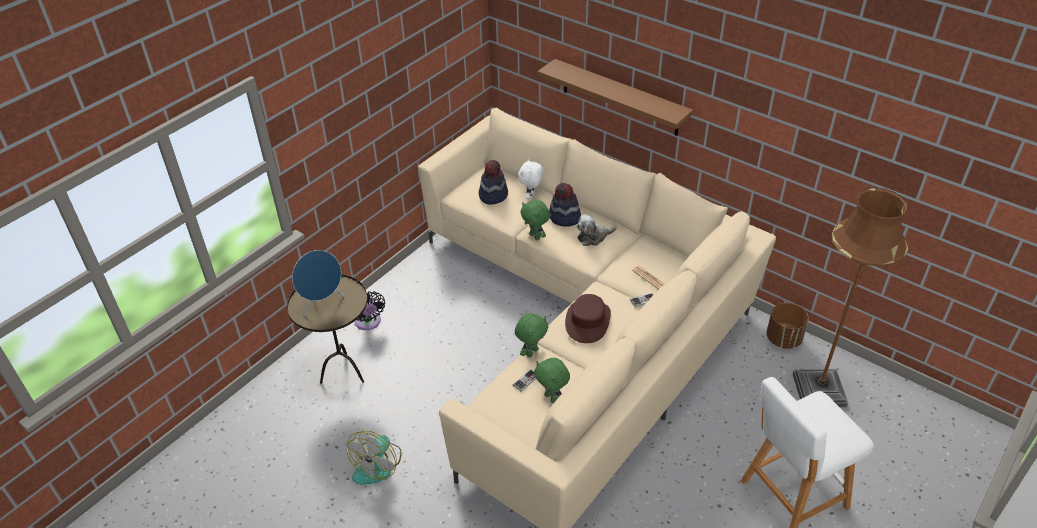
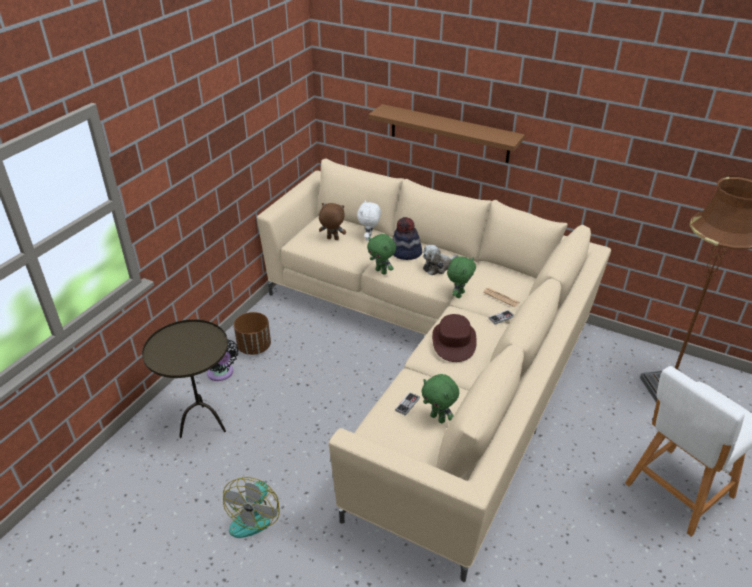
camera: 10 degrees left, 5 degrees down
blue speaker [292,250,345,316] -> none
hat [479,160,508,204] -> brown plush toy [319,203,346,240]
green plush toy [515,313,548,357] -> green plush toy moved to [447,256,476,298]
brown planter [766,303,809,349] -> brown planter moved to [234,312,271,355]

